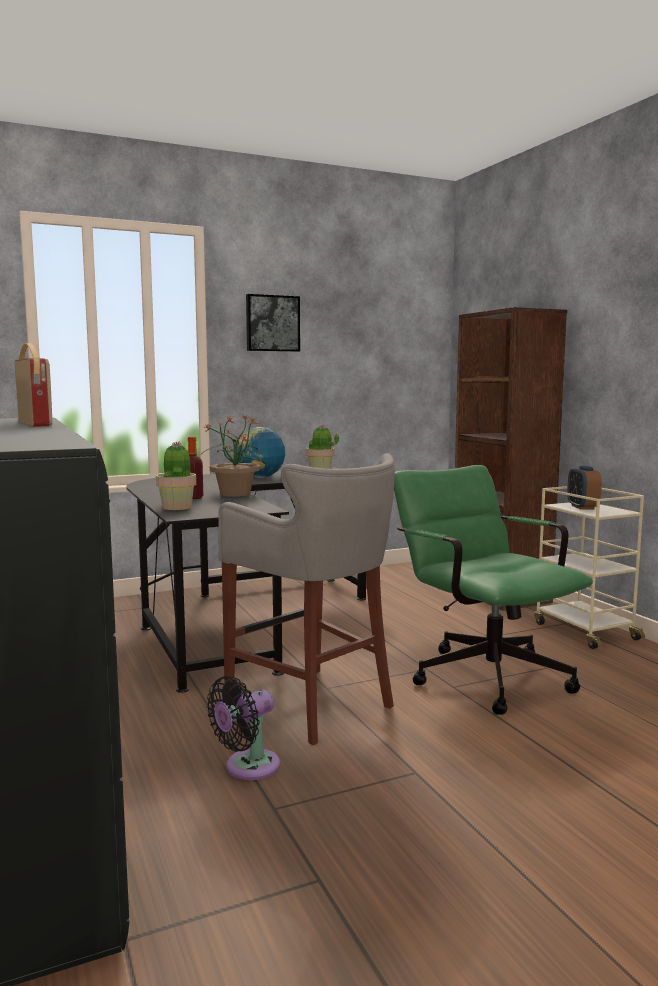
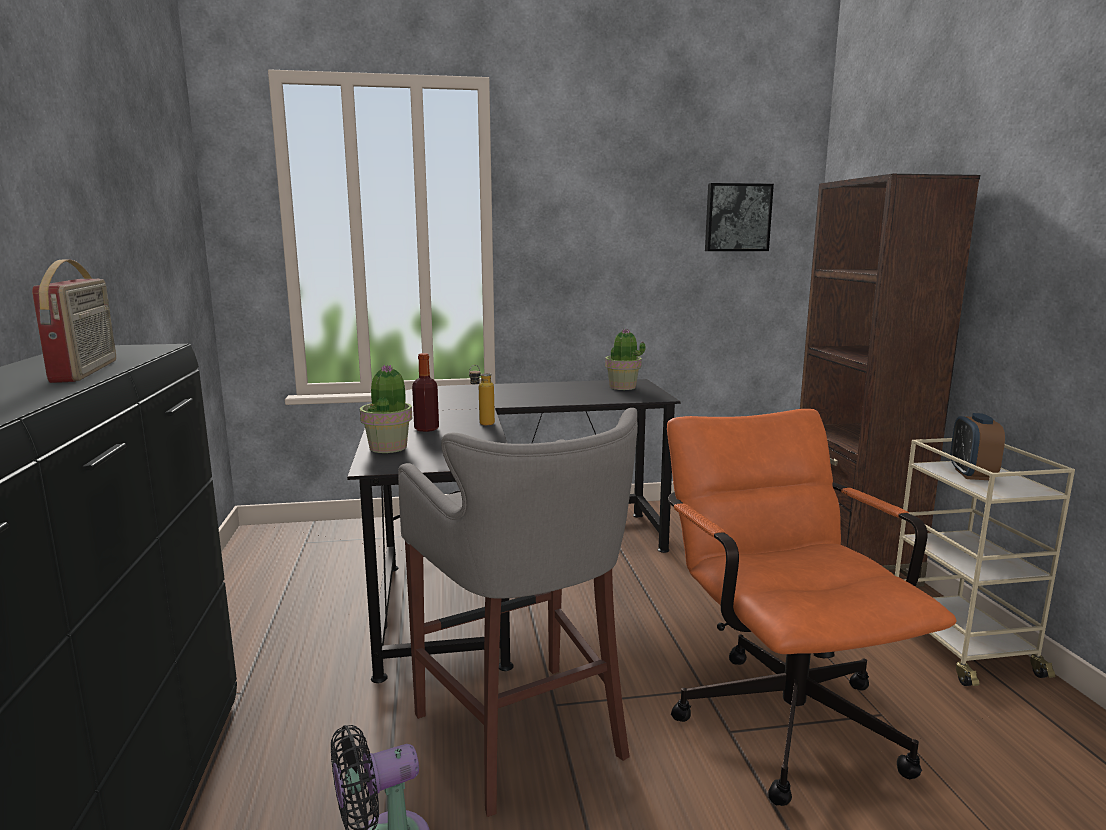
camera: 15 degrees right, 5 degrees up
potted plant [200,414,265,497] -> bottle [469,365,495,425]
globe [237,427,285,478] -> none
picture [246,294,300,352] -> picture moved to [705,183,774,251]
green office chair [394,465,593,715] -> orange office chair [667,409,957,806]

